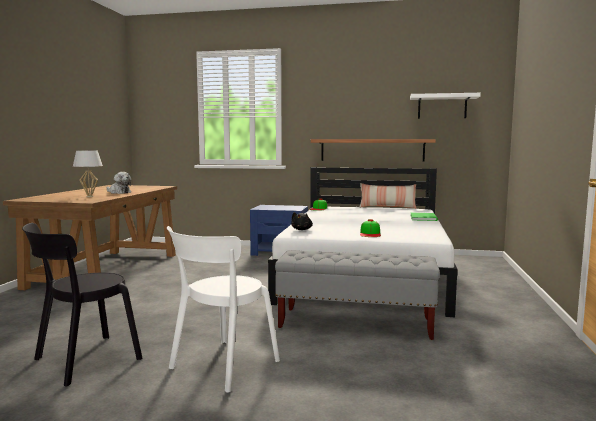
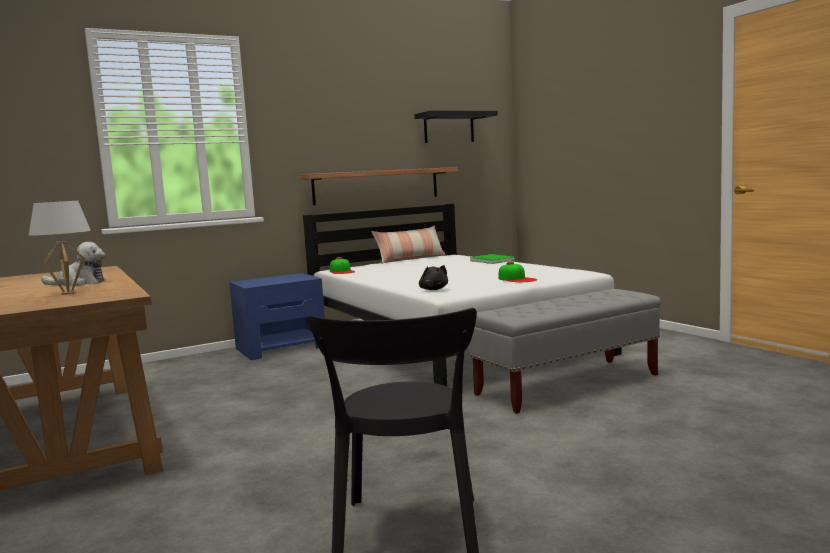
camera: 40 degrees left, 0 degrees up
white chair [167,226,280,393] -> none
white shelf [410,93,481,119] -> black shelf [414,111,498,143]

